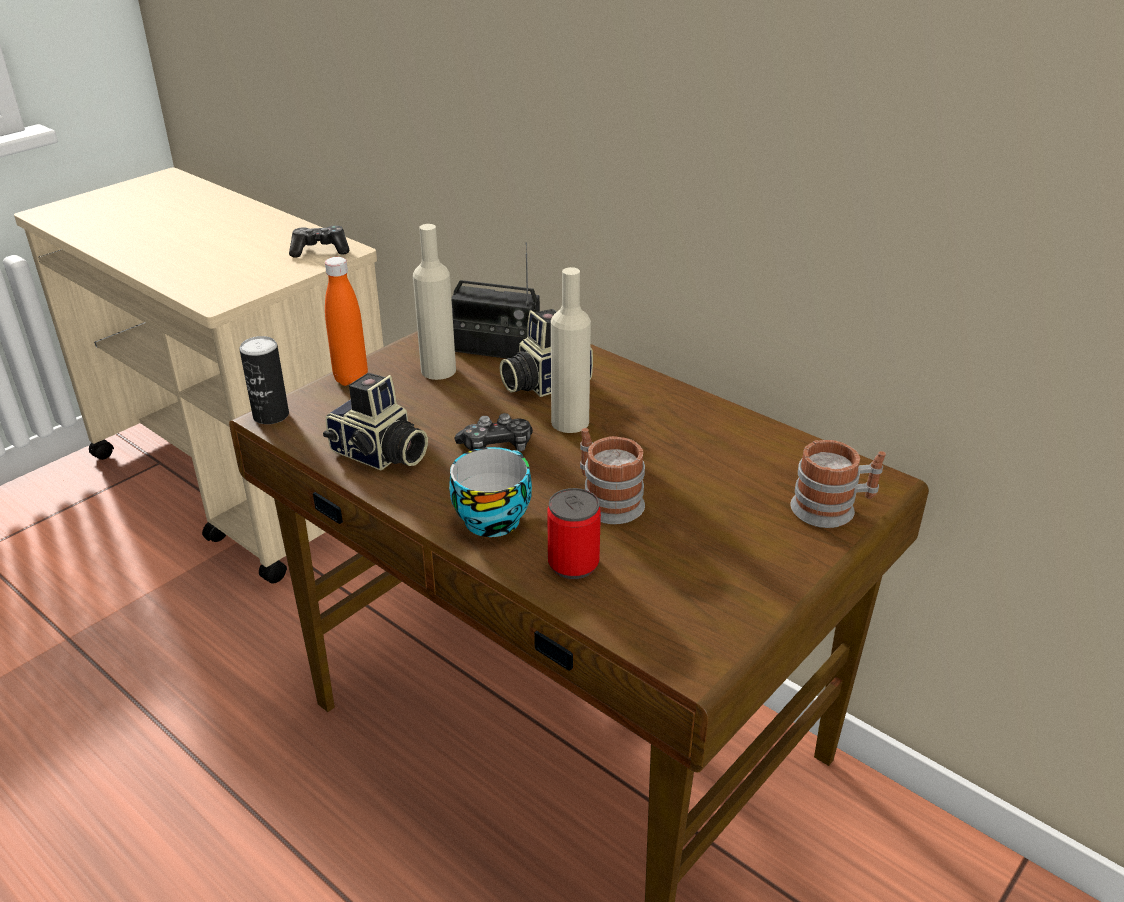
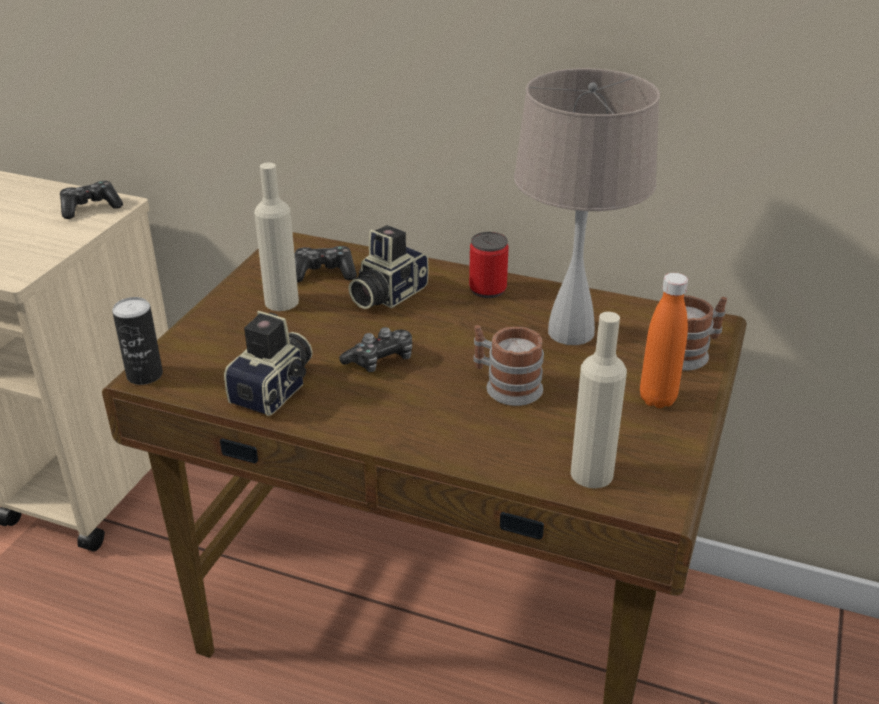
camera: 20 degrees left, 0 degrees up
camera [323,373,428,470] -> camera turned 75 degrees counterclockwise [224,311,313,416]
orange bottle [325,257,368,386] -> orange bottle moved to [640,273,688,408]
cup [449,447,532,537] -> none
radio [451,242,540,359] -> game controller [295,246,357,283]
can [547,488,601,579] -> can moved to [469,232,509,298]
beige bottle [551,267,591,433] -> beige bottle moved to [571,312,627,488]
none -> beige table lamp [514,68,660,345]

